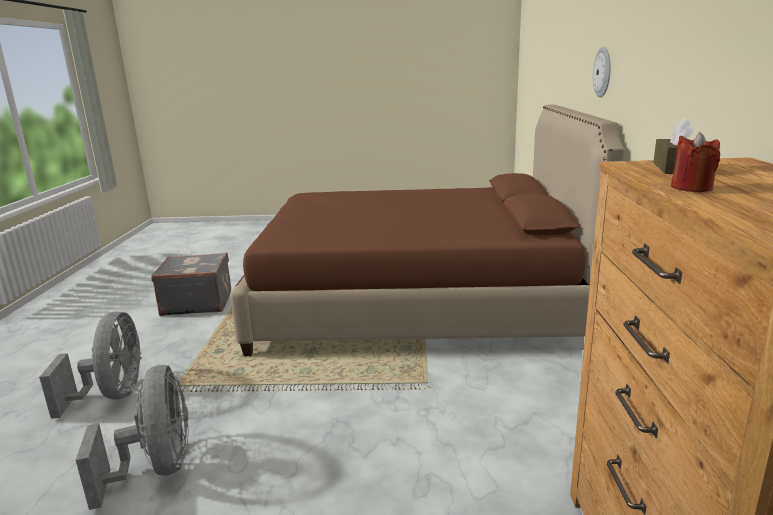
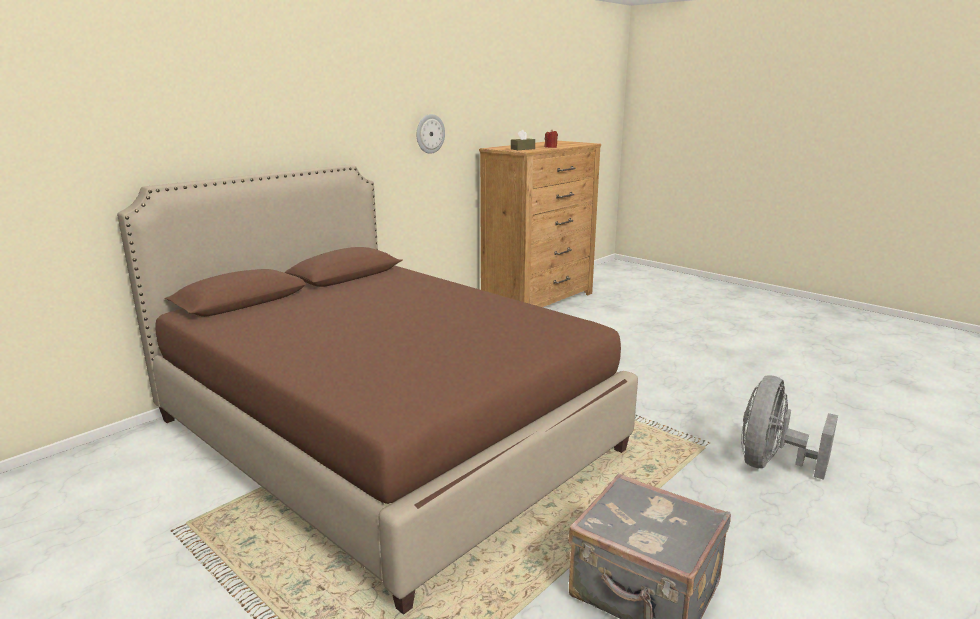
camera: 140 degrees left, 0 degrees up
grey fan [76,365,189,510] -> none
wall clock [593,47,611,98] -> wall clock moved to [417,114,445,154]

